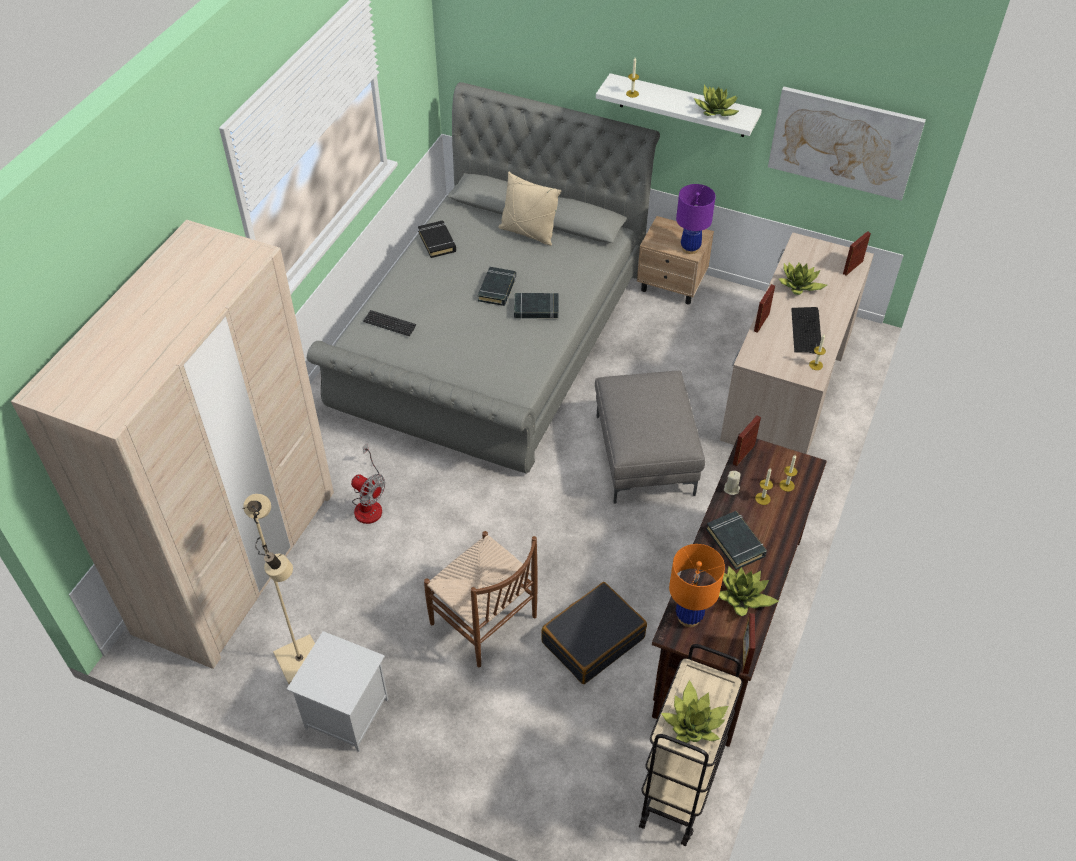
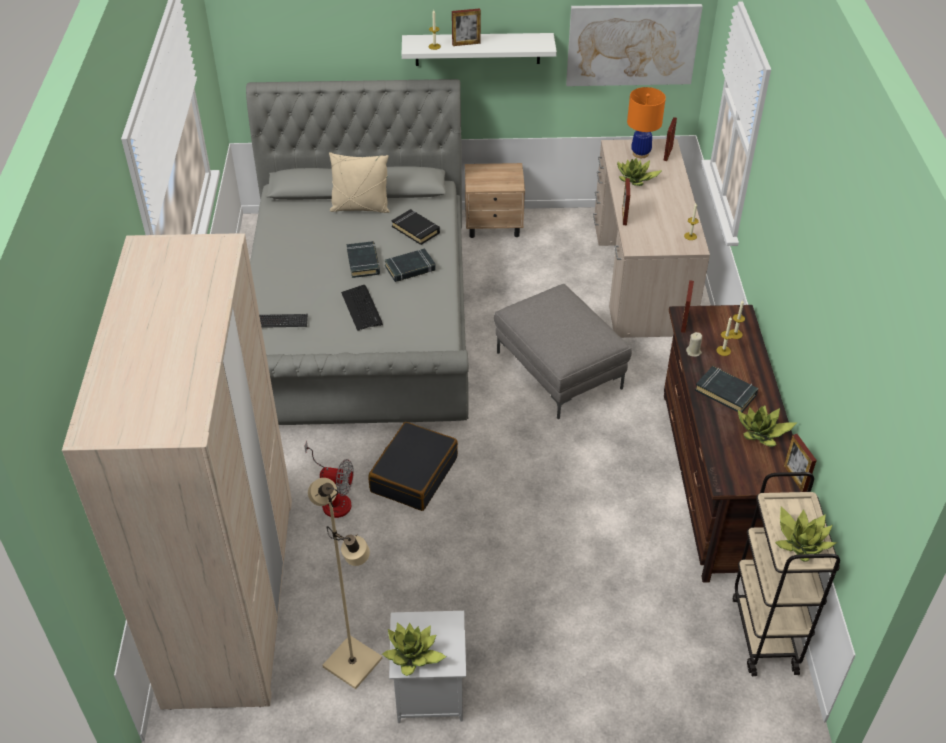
camera: 25 degrees left, 5 degrees down
black book [418,221,456,258] -> black book moved to [391,209,440,245]
brown chair [424,531,538,667] -> none
black suitcase [541,582,647,684] -> black suitcase moved to [368,422,458,511]
orange table lamp [669,544,725,627] -> orange table lamp moved to [627,87,666,158]
purple table lamp [676,184,716,254] -> none
potted plant [694,84,739,116] -> potted plant moved to [382,622,446,676]
keyboard [791,307,821,354] -> keyboard moved to [341,285,383,331]
none -> picture frame [452,8,481,46]

